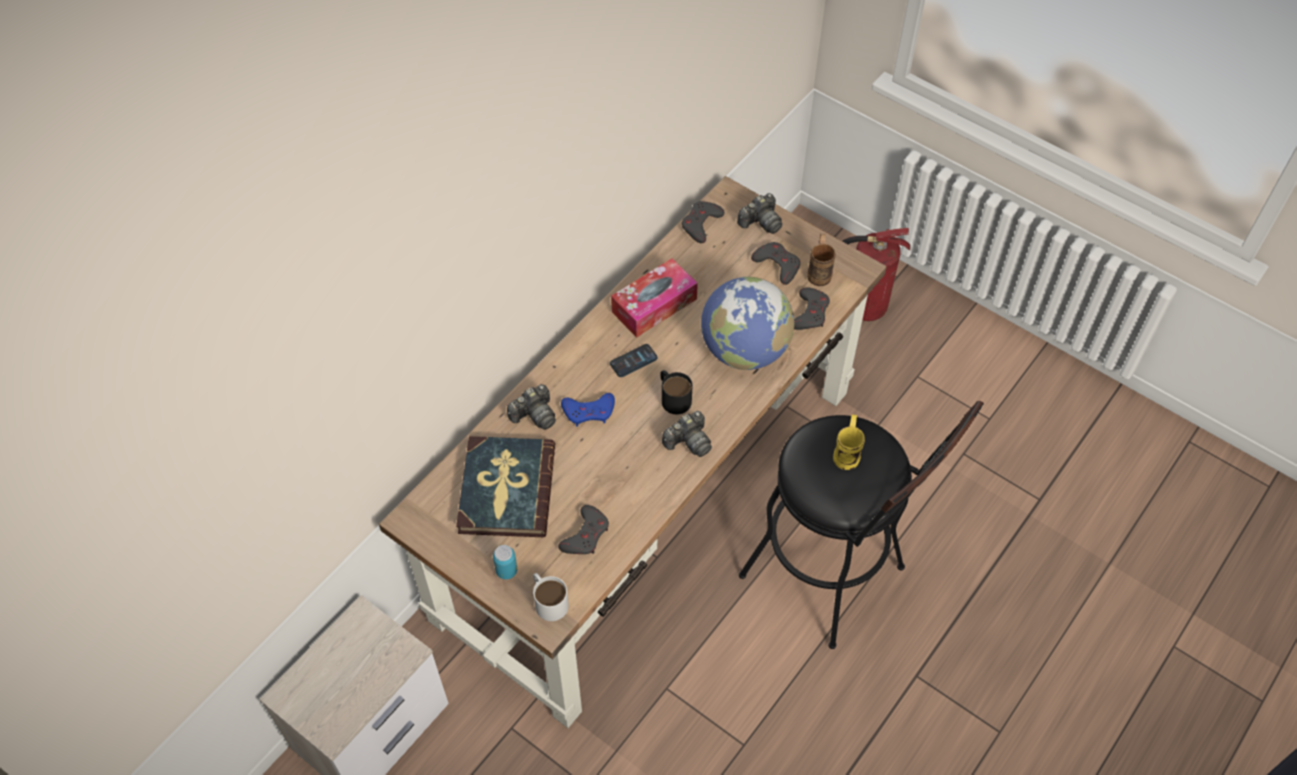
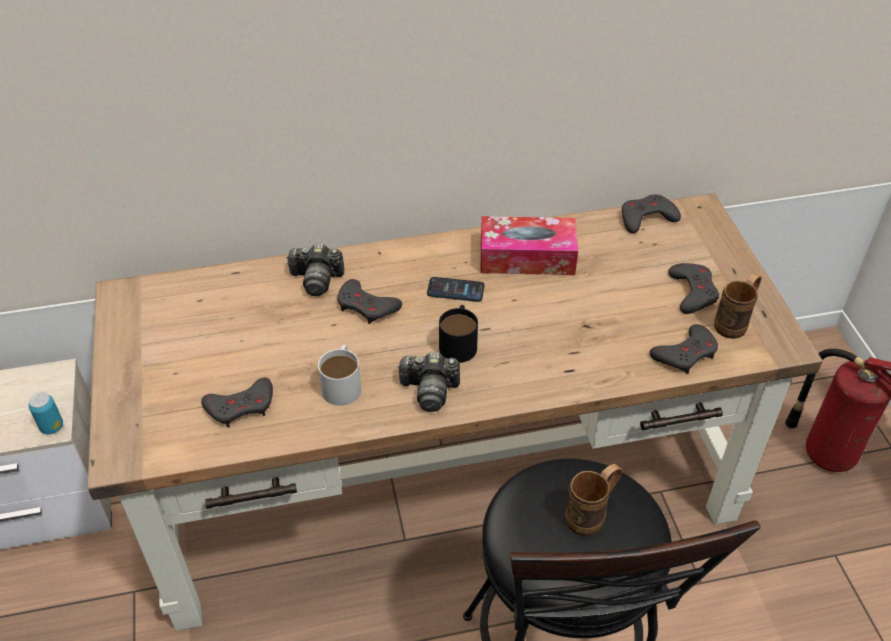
camera: 40 degrees right, 10 degrees down
book [456,436,555,537] -> none
can [493,545,517,579] -> can moved to [29,392,63,434]
white mug [533,573,569,621] -> white mug moved to [318,345,361,406]
blue game controller [561,393,615,427] -> grey game controller [337,279,402,324]
globe [701,277,794,370] -> none
camera [737,193,782,234] -> none
yellow mug [833,415,865,470] -> brown mug [565,464,622,536]

